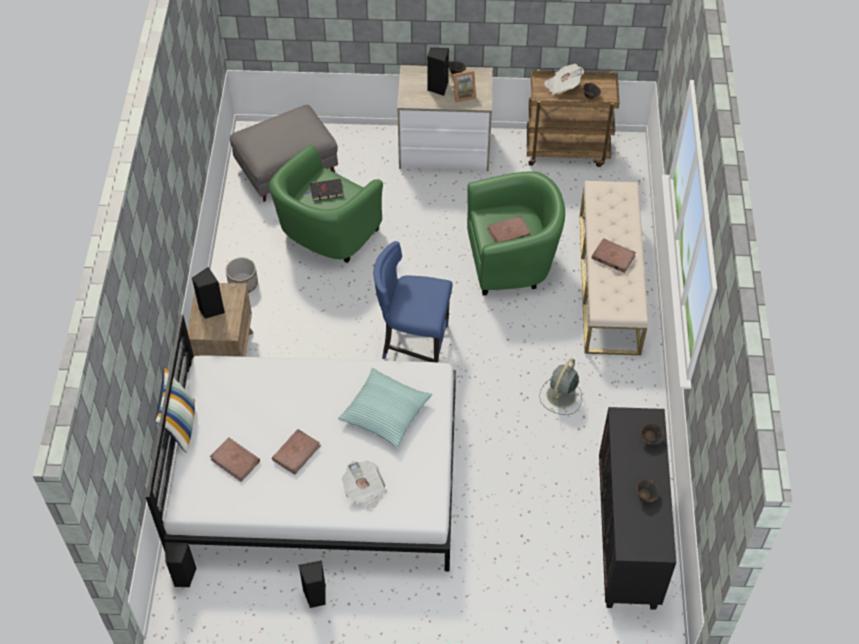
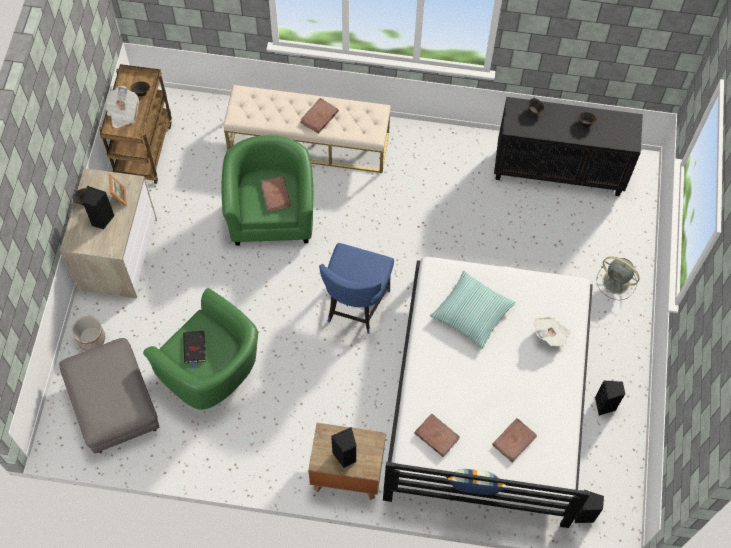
camera: 85 degrees left, 10 degrees up
planter [226,257,258,293] -> planter moved to [72,316,105,351]
brown book [272,429,321,475] -> brown book moved to [414,413,460,457]
grey fan [539,358,582,415] -> grey fan moved to [596,256,640,300]

